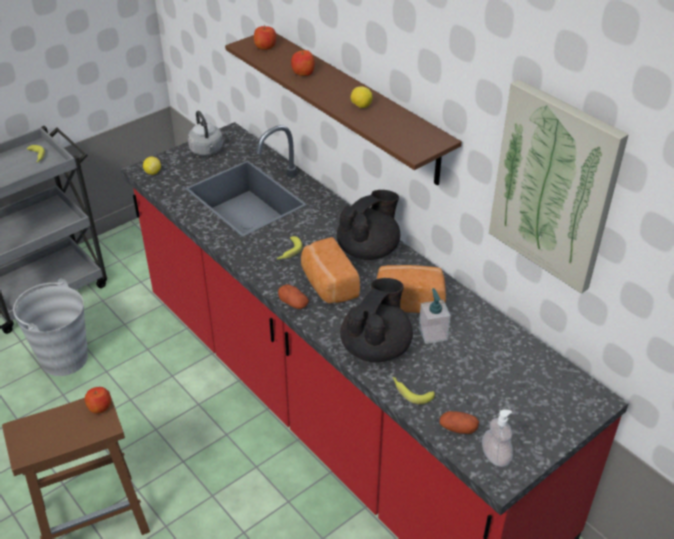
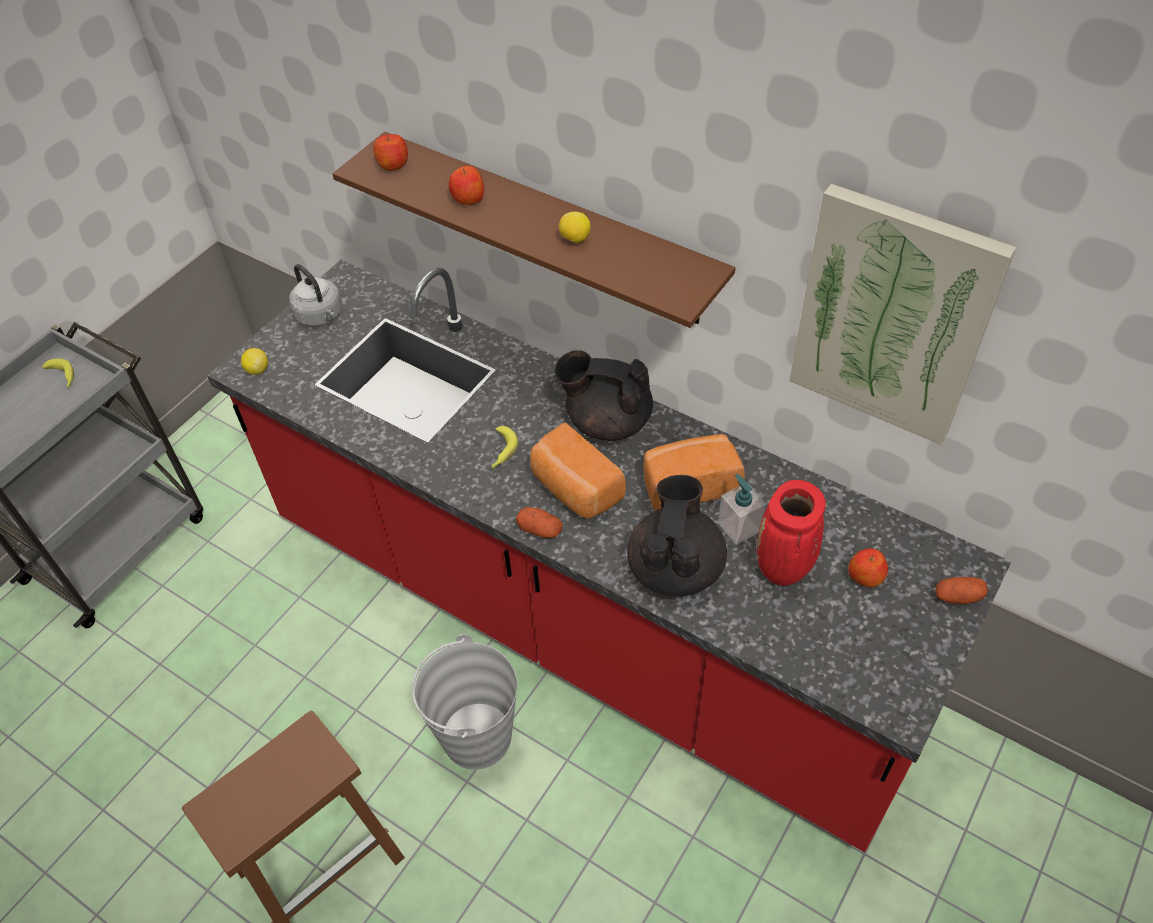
camera: 15 degrees left, 10 degrees up
grey bucket [13,279,88,376] -> grey bucket moved to [412,634,517,770]
apple [85,387,111,414] -> apple moved to [848,548,888,588]
black teapot [337,190,400,260] -> black teapot turned 105 degrees counterclockwise [555,350,653,441]
banana [392,377,435,404] -> none
potato [440,411,479,434] -> potato moved to [935,577,988,604]
soap dispenser [482,410,513,467] -> none
none -> red vase [756,480,826,586]

